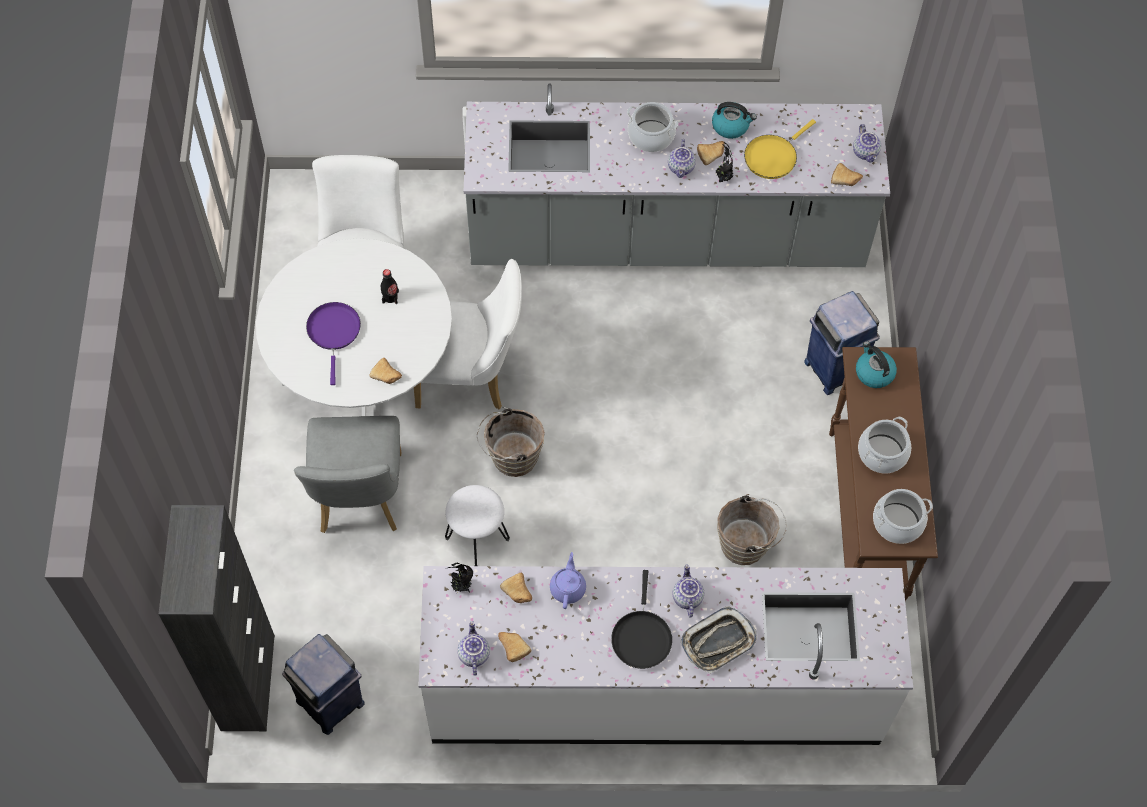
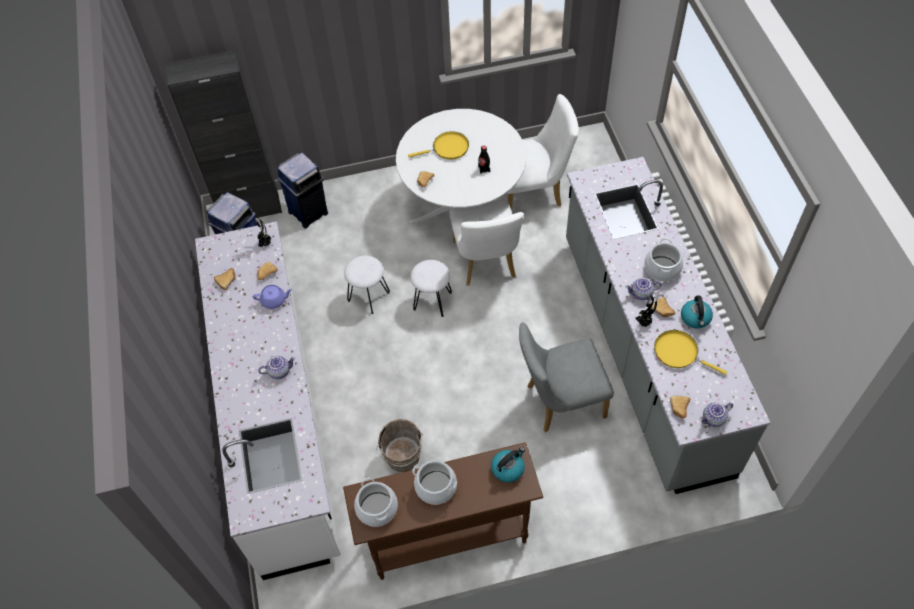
camera: 80 degrees right, 5 degrees down
grey chair [294,416,401,533] -> grey chair moved to [519,322,614,432]
purple frying pan [306,302,361,385] -> yellow frying pan [408,131,469,160]
teapot [457,621,490,676] -> none
brown bucket [477,407,545,477] -> white stool [410,260,452,317]
black frying pan [611,570,672,669] -> none
tray [681,606,757,673] -> none
blue trash can [804,291,880,395] -> blue trash can moved to [277,153,328,229]

